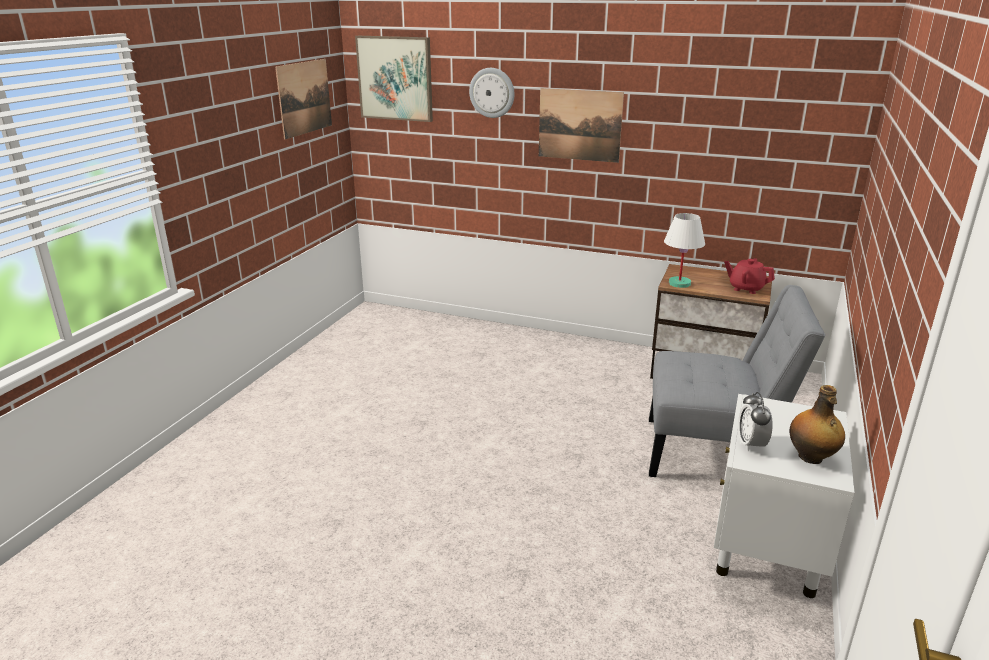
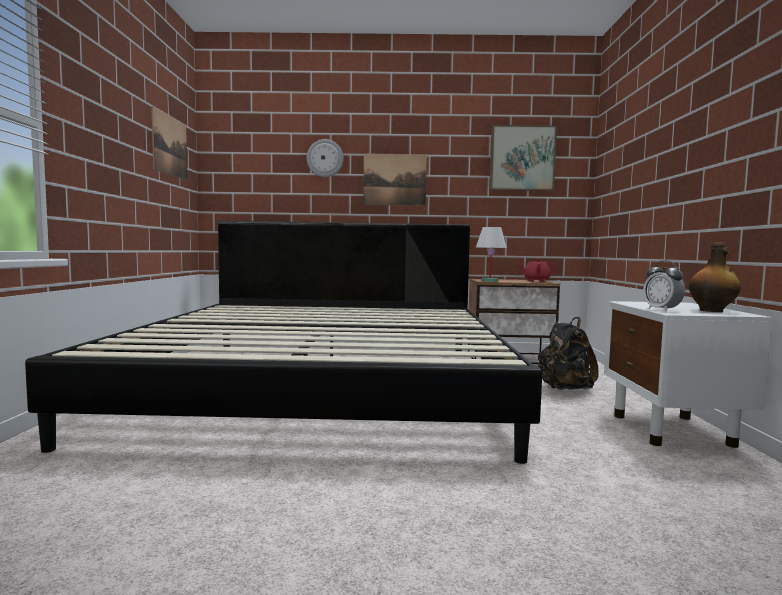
camera: 20 degrees left, 20 degrees down
picture [355,36,433,122] -> picture moved to [490,125,557,191]
grey chair [649,285,825,477] -> black backpack [538,317,599,390]
none -> bed [25,221,542,464]

